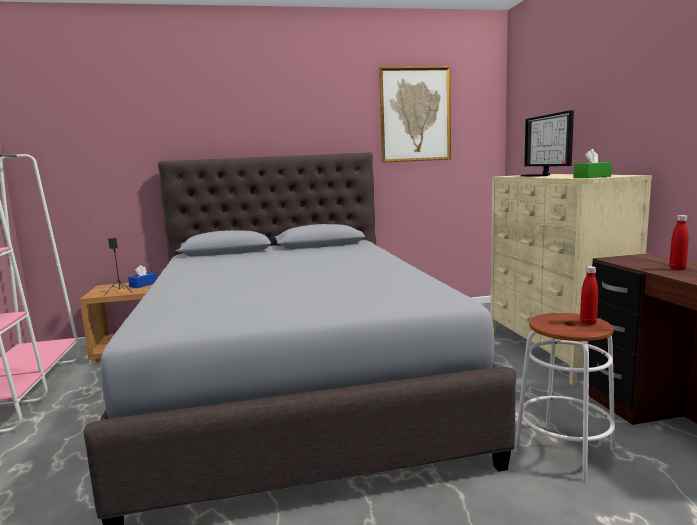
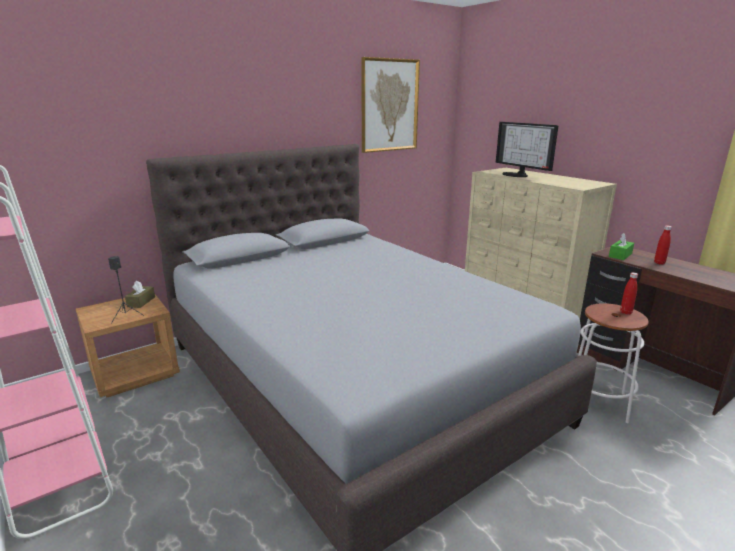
camera: 25 degrees left, 10 degrees up
blue tissue box [128,265,157,288] -> brown tissue box [125,281,155,308]
green tissue box [573,149,612,178] -> green tissue box moved to [609,233,634,260]

